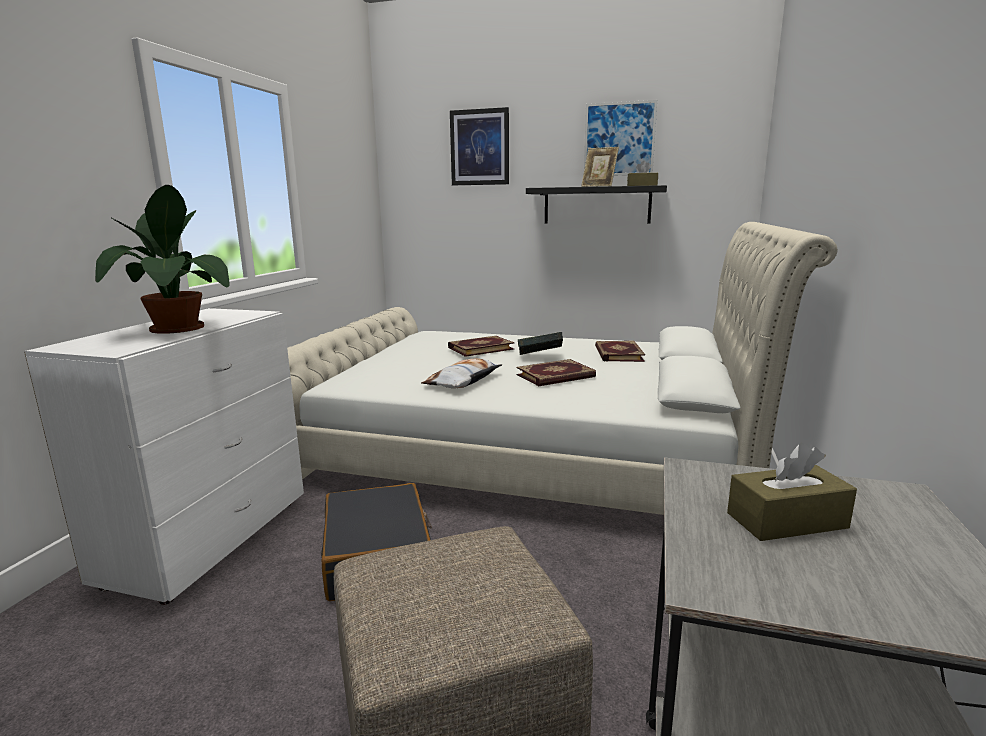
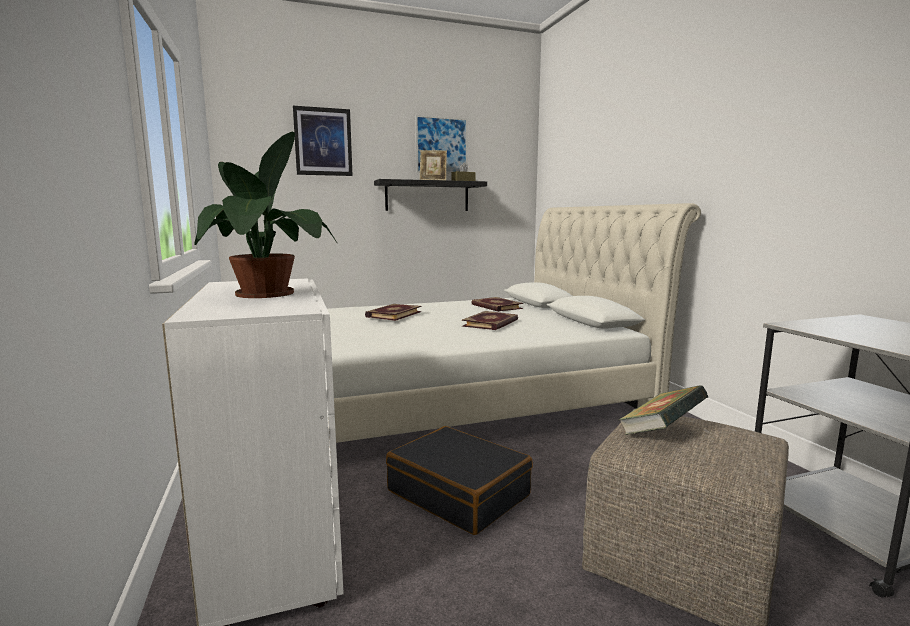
camera: 35 degrees left, 5 degrees down
pillow [421,358,502,388] -> none
book [518,332,563,355] -> book moved to [618,385,708,435]
brown tissue box [727,443,857,541] -> none

